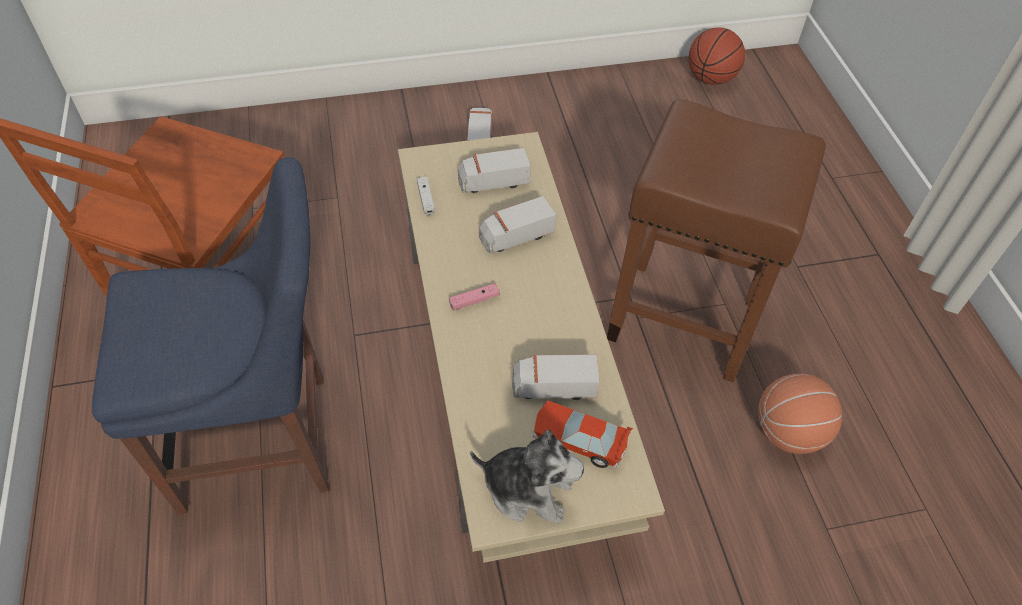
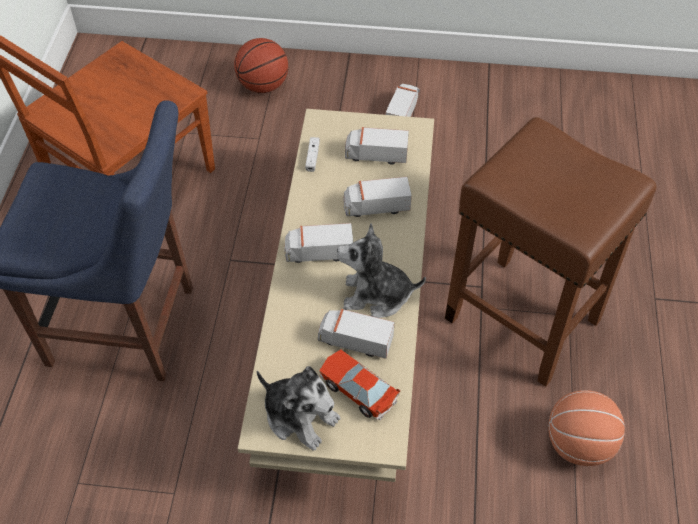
camera: 20 degrees right, 0 degrees up
pink game controller [449,283,500,310] -> toy truck [285,223,353,263]
basketball [688,27,745,85] -> basketball moved to [234,38,288,93]
none -> plush toy [337,223,426,318]

